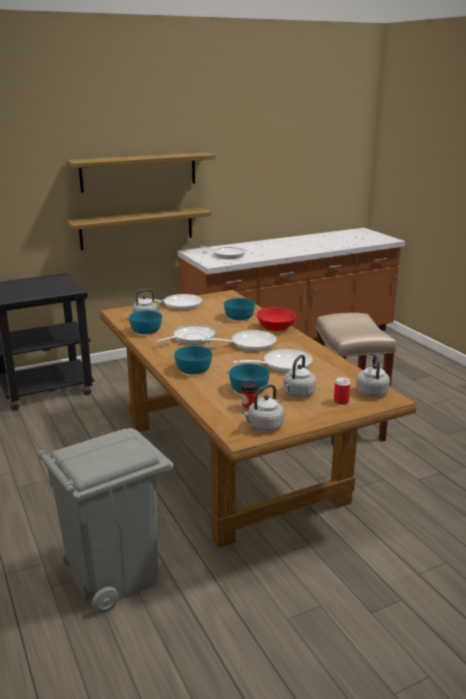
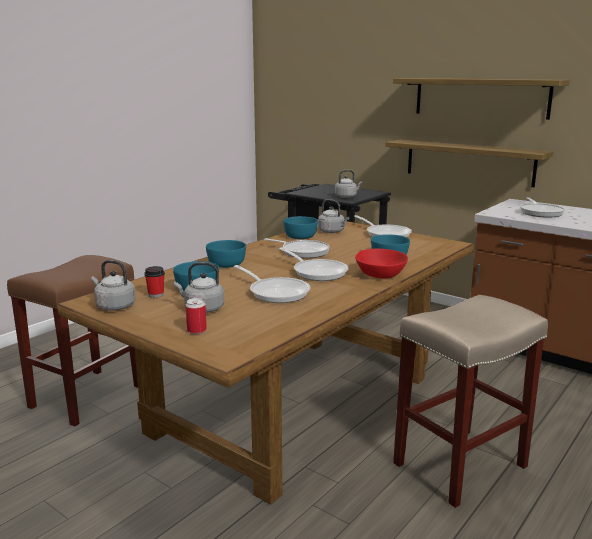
camera: 65 degrees right, 5 degrees down
grey trash can [38,428,174,613] -> brown stool [7,255,138,427]
grey kettle [356,354,390,397] -> grey kettle moved to [335,170,363,198]

